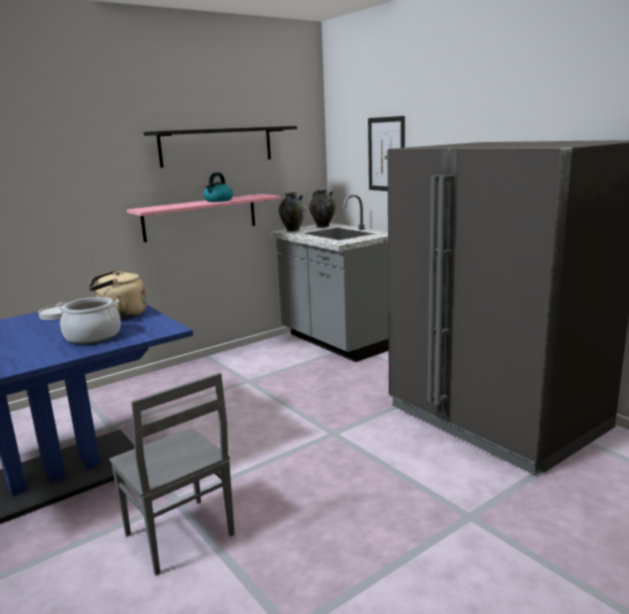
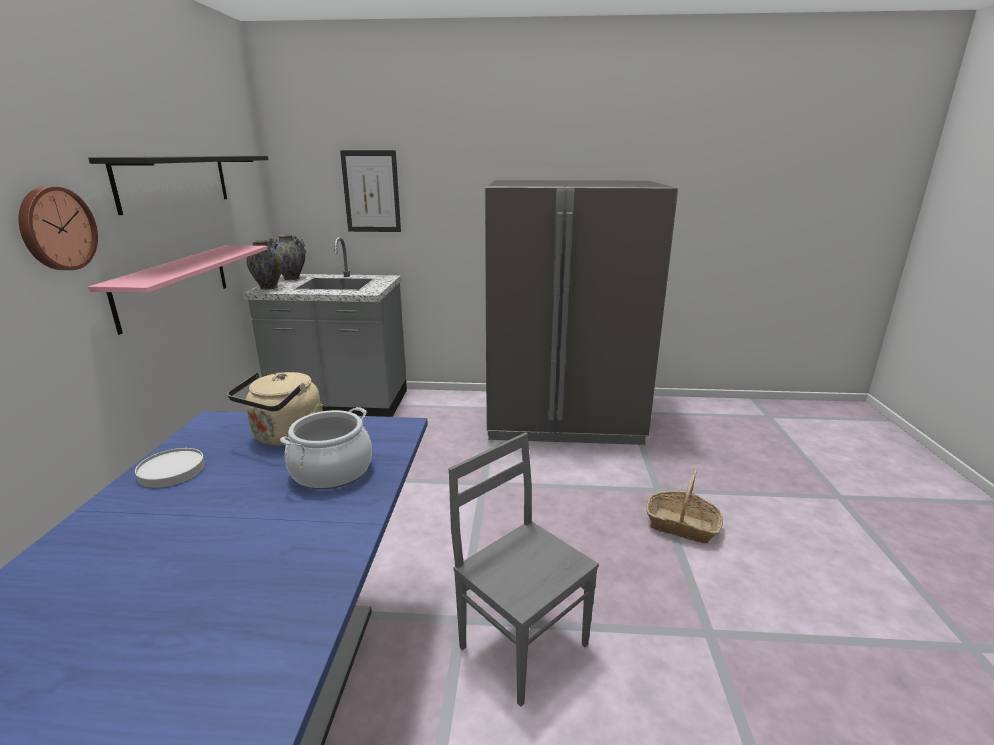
camera: 50 degrees left, 5 degrees up
grey chair [109,372,235,576] -> grey chair turned 135 degrees counterclockwise [449,432,599,707]
kettle [204,172,233,202] -> none
none -> wall clock [18,186,98,270]
none -> basket [646,469,723,544]

